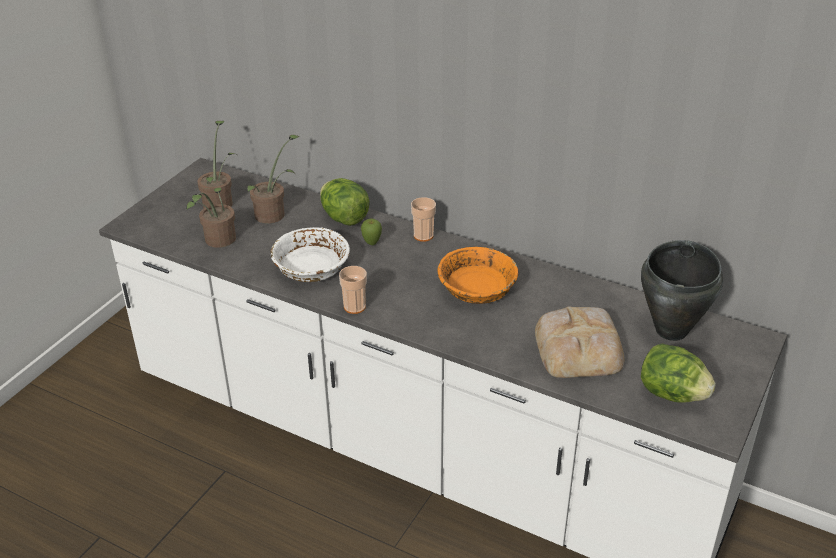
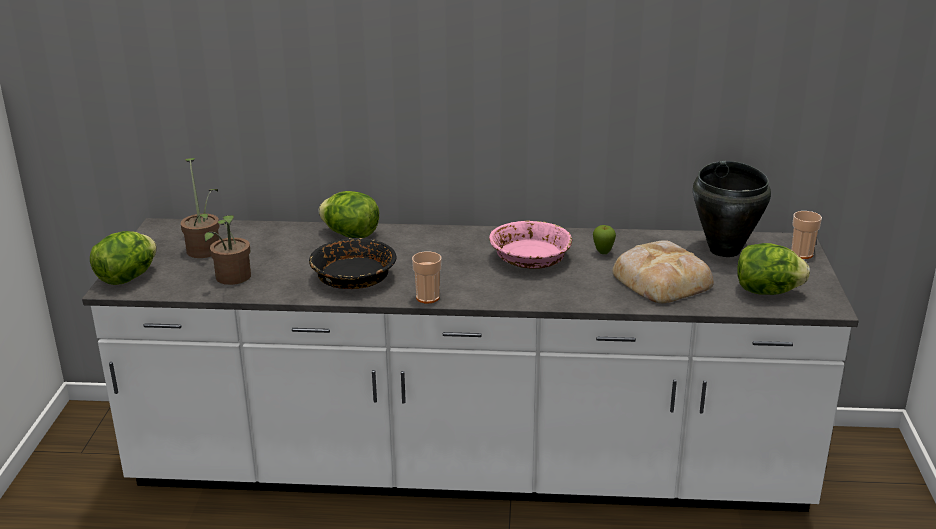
camera: 25 degrees left, 10 degrees down
potted plant [247,135,299,224] -> none
white bowl [271,227,350,282] -> black bowl [309,238,396,289]
apple [361,218,382,245] -> apple moved to [593,225,616,254]
cup [411,197,436,242] -> cup moved to [791,211,822,259]
orange bowl [437,247,519,304] -> pink bowl [489,220,572,269]
none -> lettuce [90,231,157,285]

